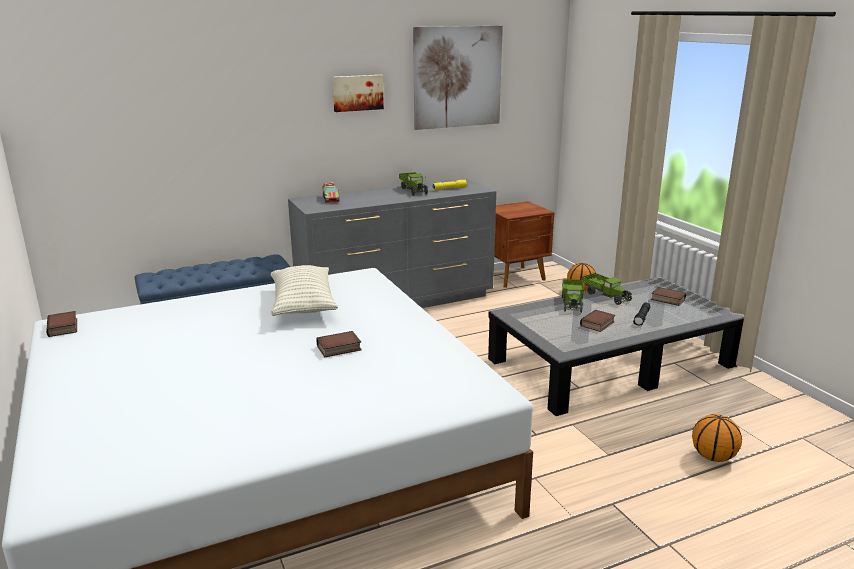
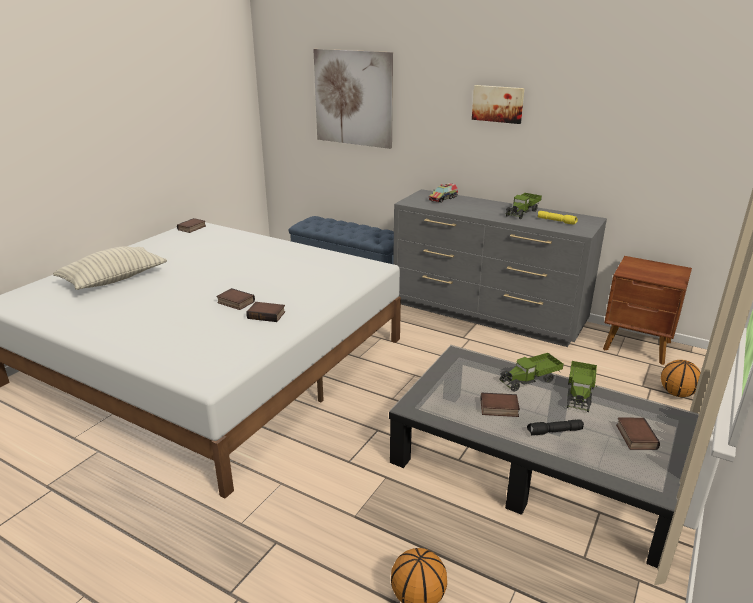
camera: 55 degrees right, 5 degrees up
pillow [271,265,338,316] -> pillow moved to [53,246,167,290]
picture [413,26,503,130] -> picture moved to [313,49,393,149]
none -> book [246,302,285,322]

